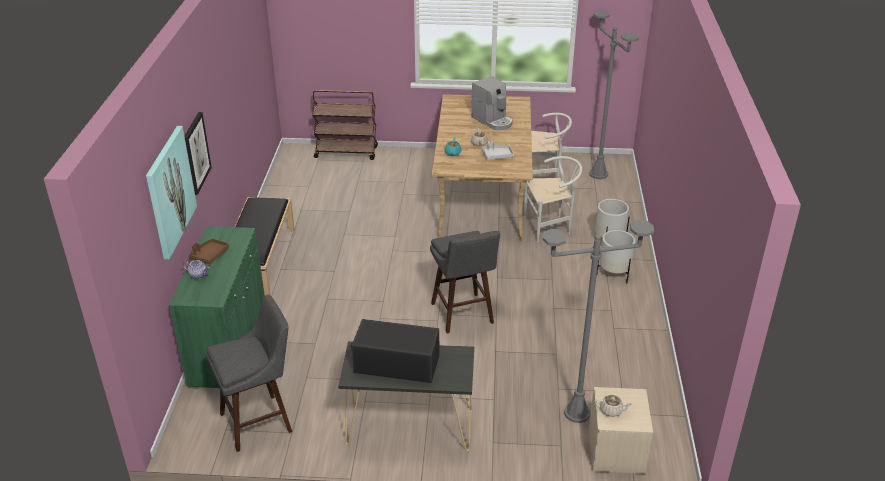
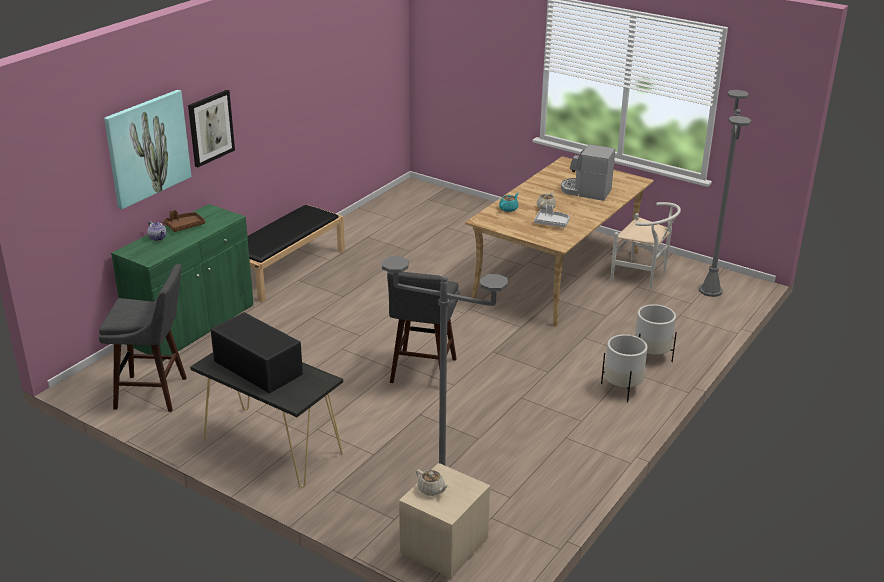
camera: 30 degrees right, 5 degrees down
brown cart [312,90,378,160] -> none
coffee machine [472,76,513,130] -> coffee machine turned 120 degrees clockwise [561,144,615,201]
white chair [524,156,582,242] -> none

